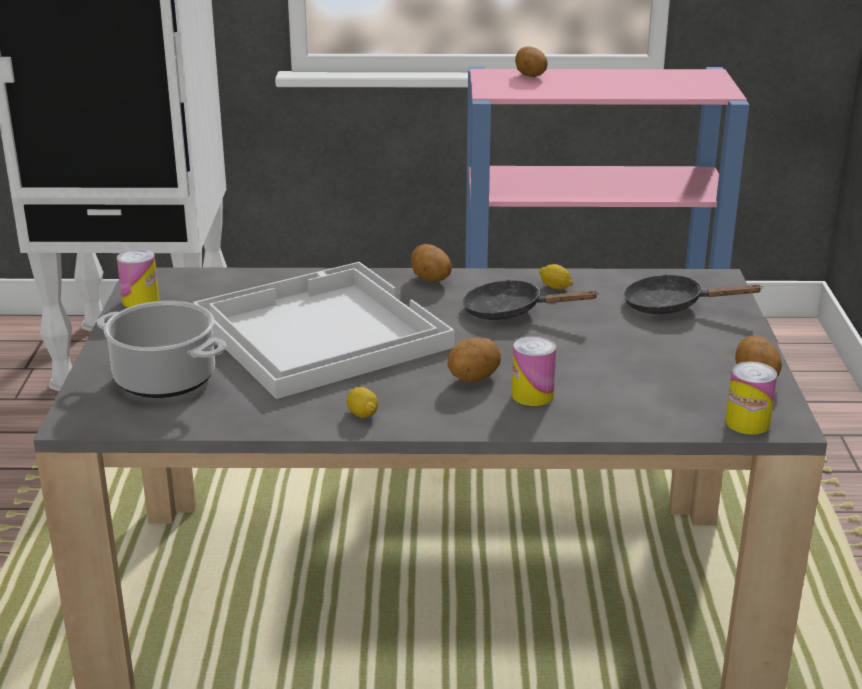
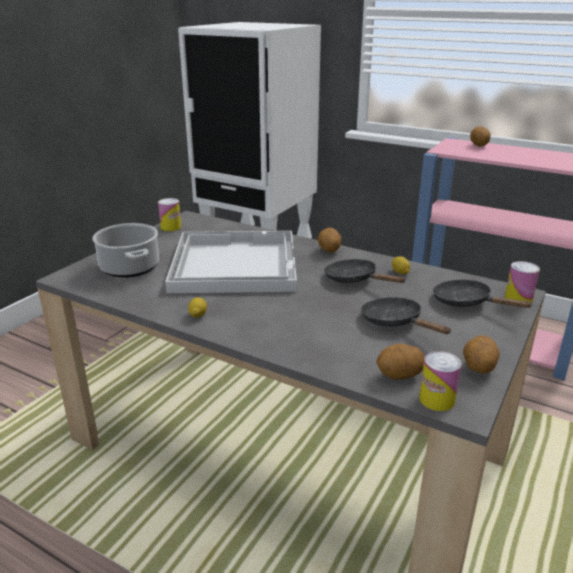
camera: 30 degrees right, 0 degrees up
potato [448,338,501,383] -> potato moved to [376,344,425,380]
can [512,336,556,406] -> can moved to [505,261,540,303]
none -> black frying pan [361,297,451,334]

